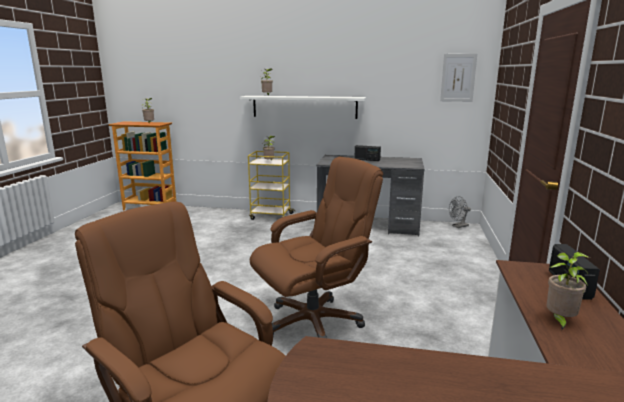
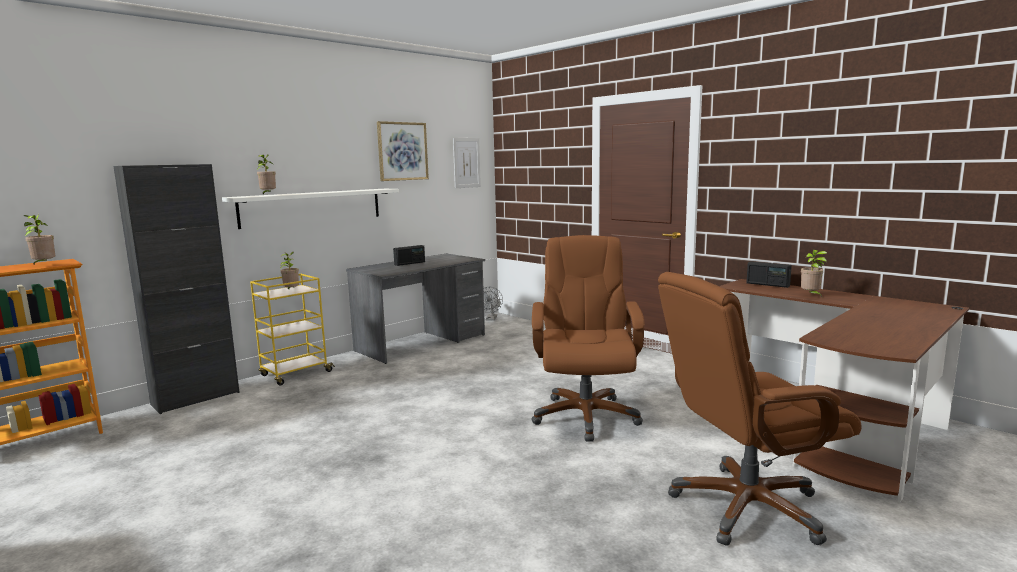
camera: 55 degrees left, 5 degrees down
none -> black cabinet [113,164,240,414]
none -> picture [377,121,429,181]

